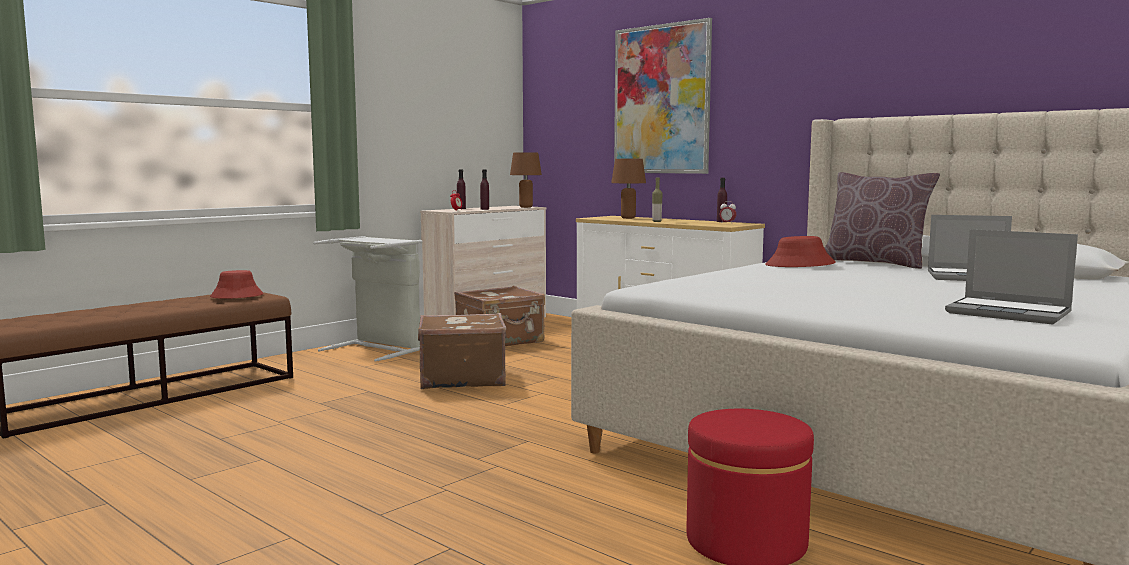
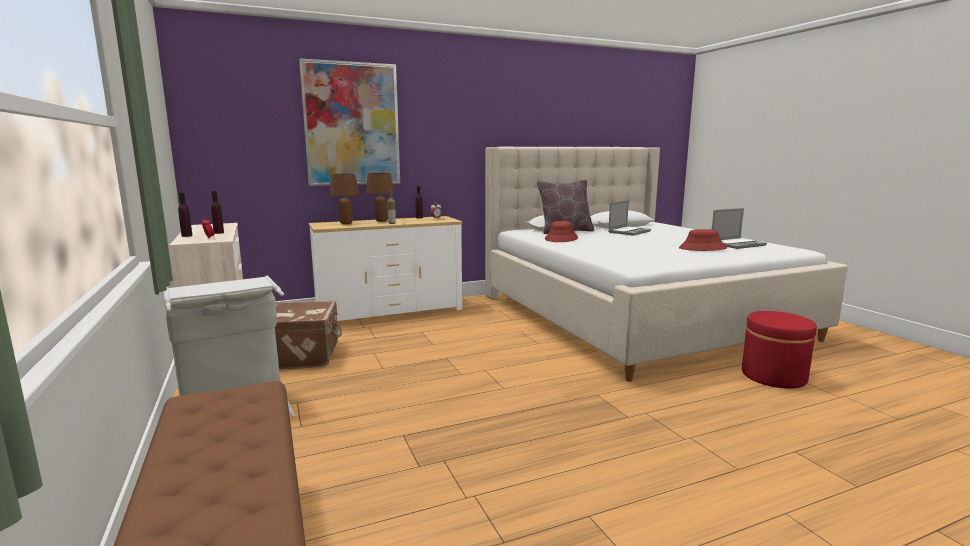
camera: 65 degrees left, 5 degrees up
red hat [210,270,263,299] -> red hat moved to [679,229,727,251]
brown suitcase [418,313,507,389] -> none
brown table lamp [510,153,542,208] -> brown table lamp moved to [366,173,394,222]

